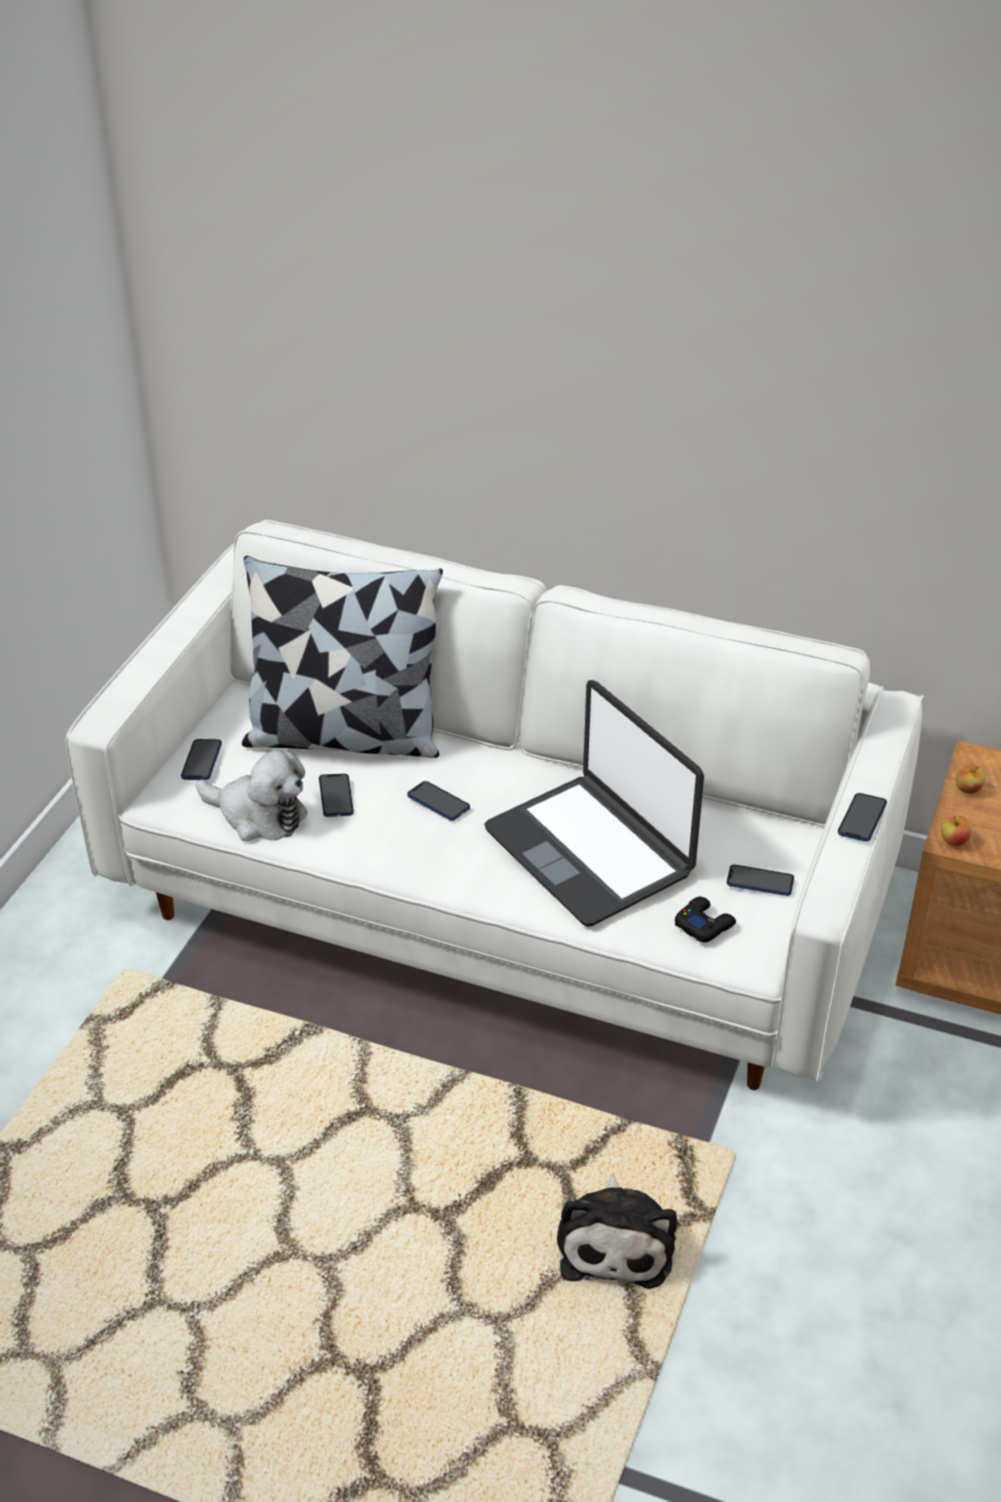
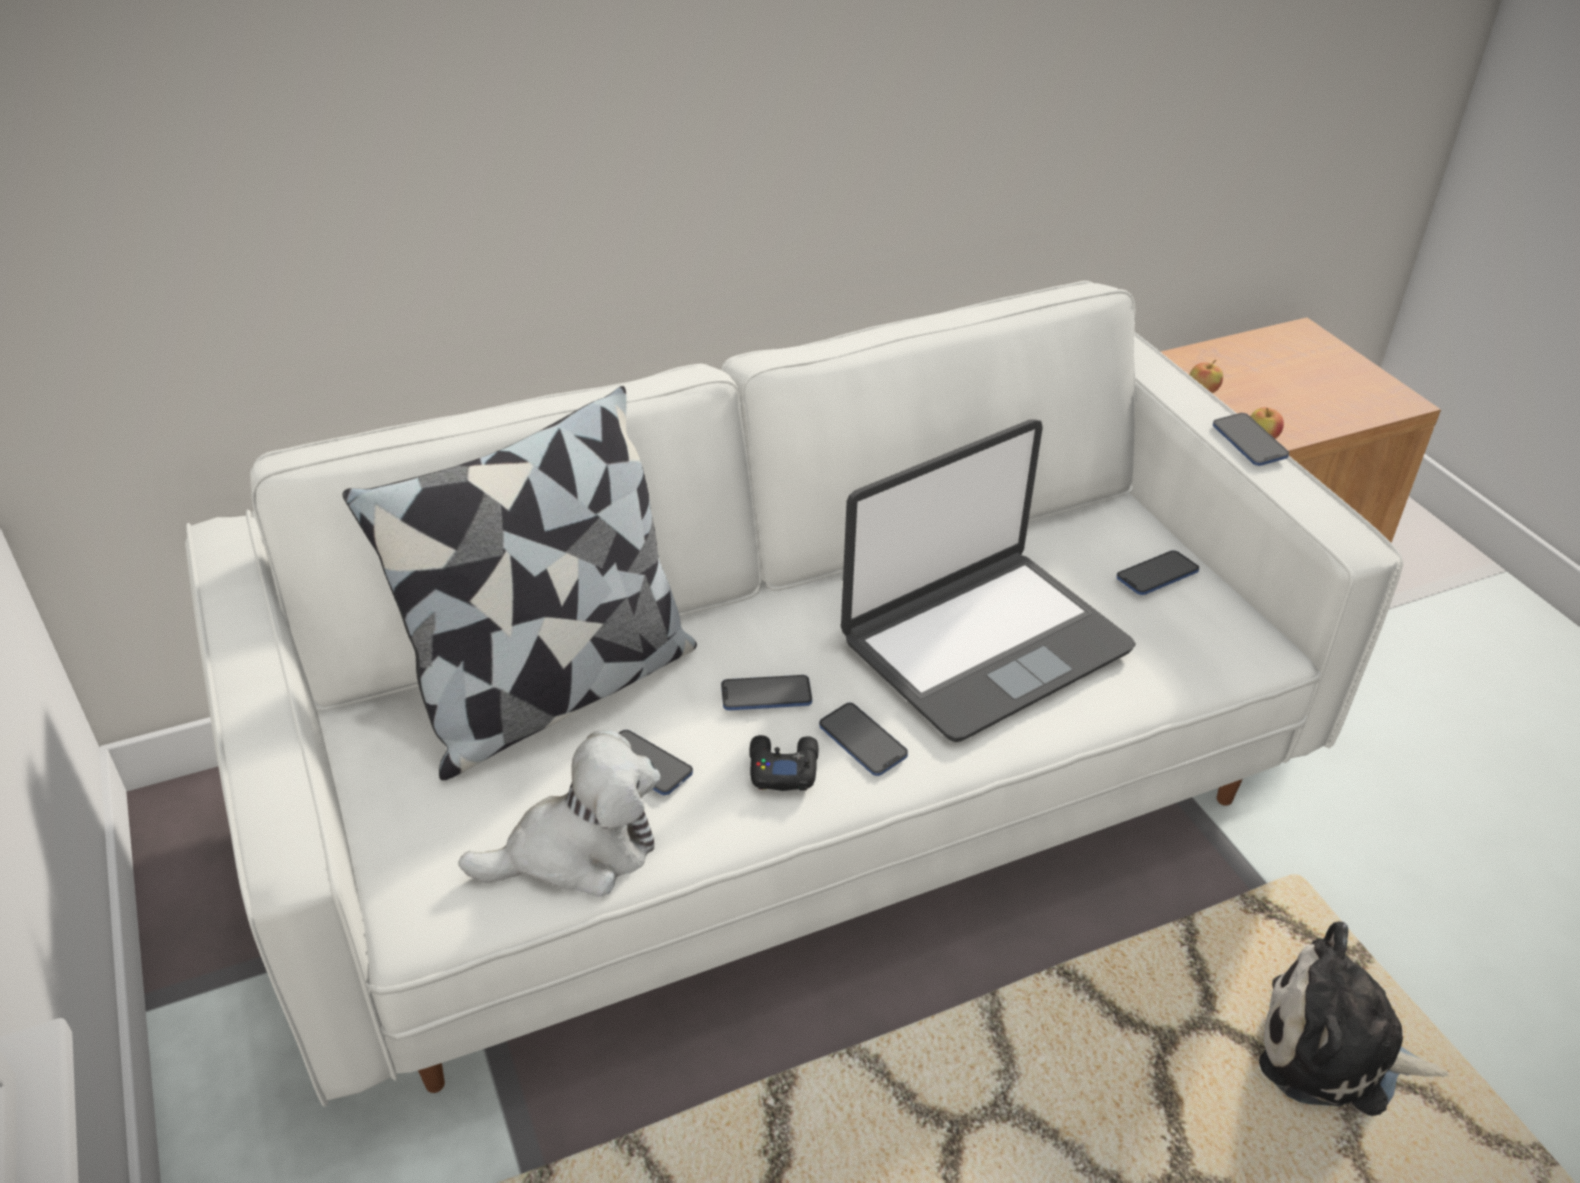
camera: 45 degrees left, 0 degrees up
phone [181,739,222,780] -> phone moved to [819,703,908,776]
laptop [484,680,704,927] -> laptop turned 45 degrees counterclockwise [841,419,1136,742]
plush toy [557,1174,677,1289] -> plush toy turned 150 degrees clockwise [1259,921,1449,1116]
black game controller [675,897,736,943] -> black game controller moved to [749,735,818,791]

